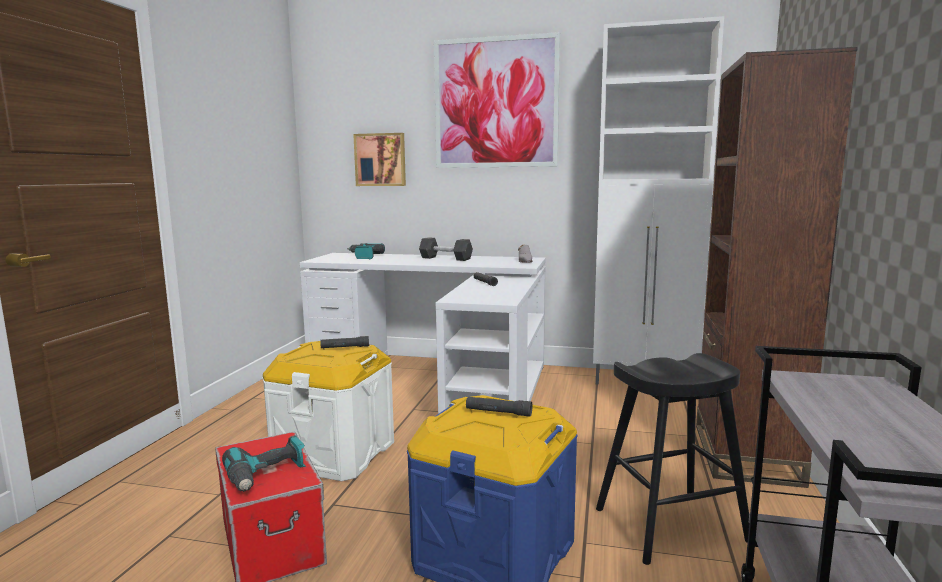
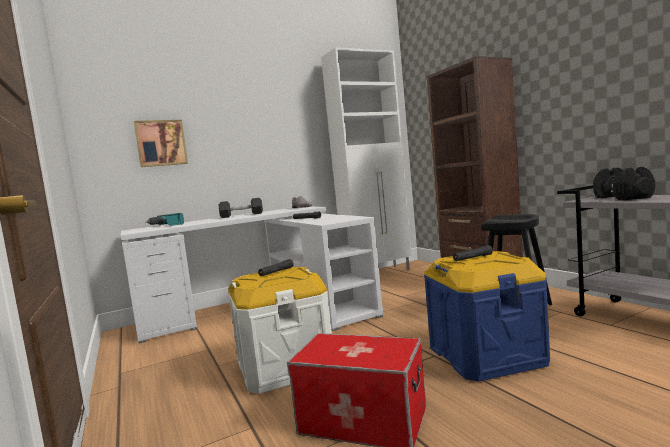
camera: 40 degrees left, 5 degrees down
power drill [222,435,306,492] -> none
picture [434,32,560,168] -> none
none -> black dumbbell [593,167,655,200]

